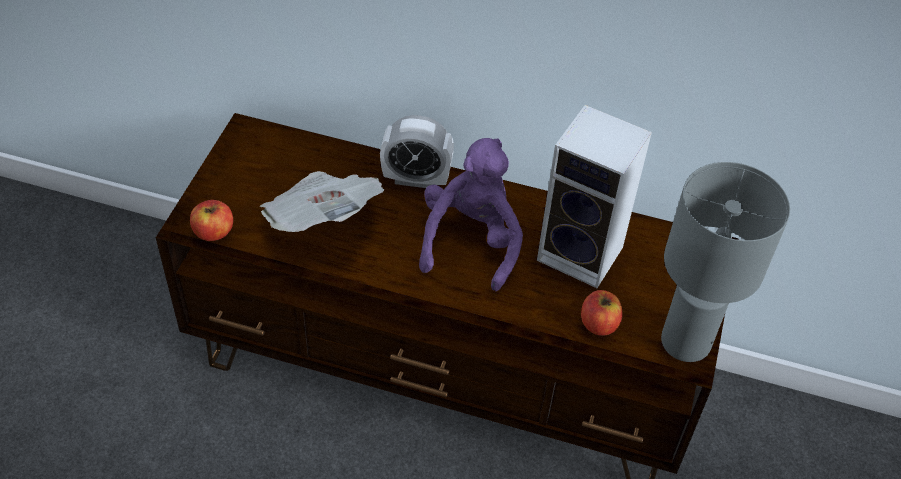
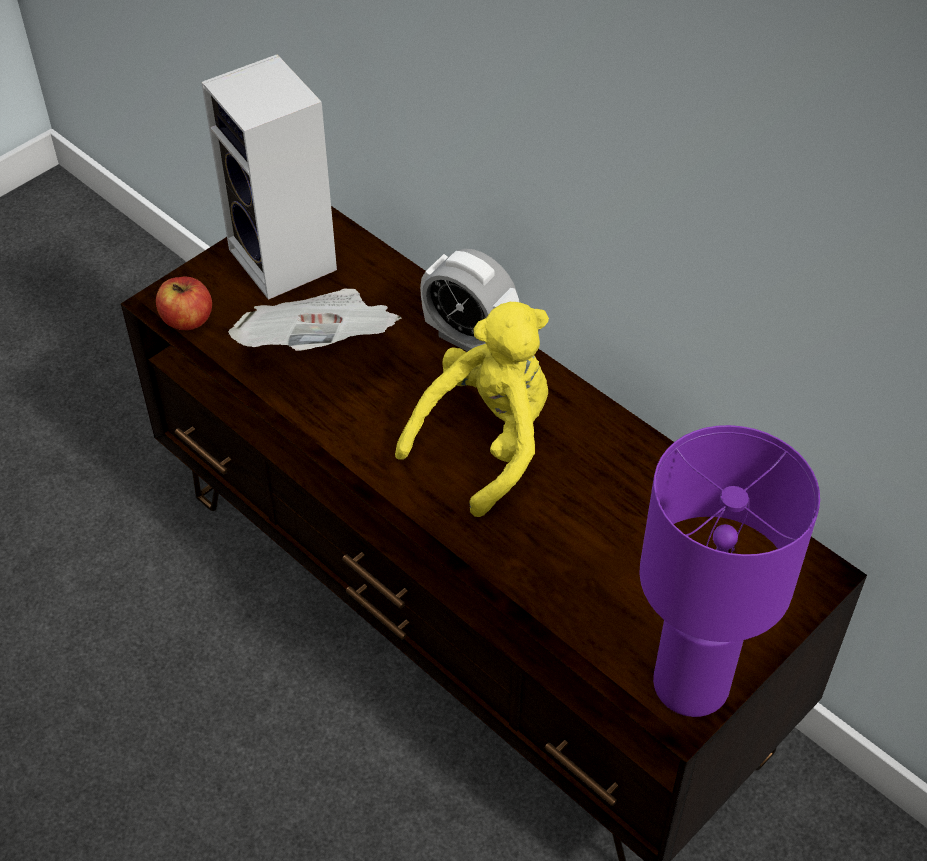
camera: 30 degrees right, 0 degrees up
purple plush toy [419,138,523,291] -> yellow plush toy [395,302,549,517]
speaker [537,105,652,288] -> speaker moved to [201,54,337,300]
apple [581,290,622,336] -> none
grey table lamp [661,162,790,362] -> purple table lamp [639,425,820,717]

